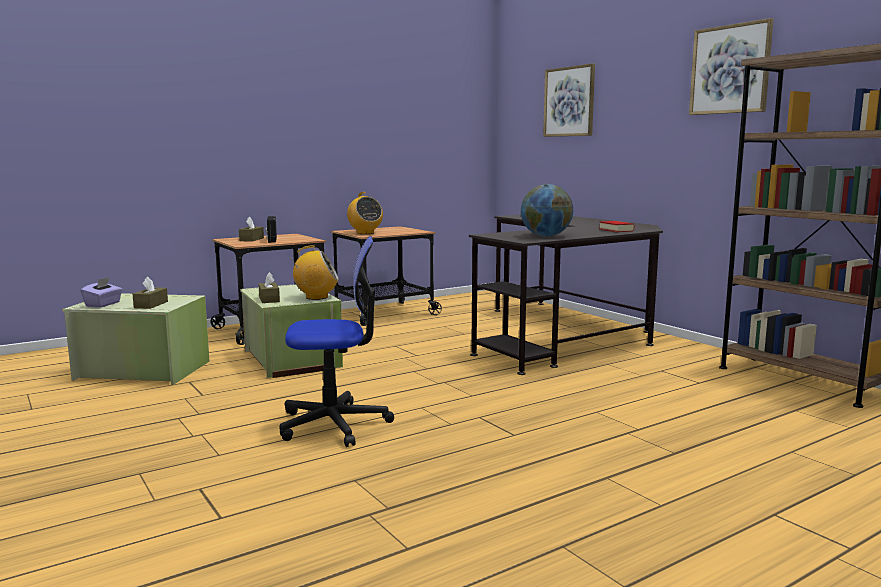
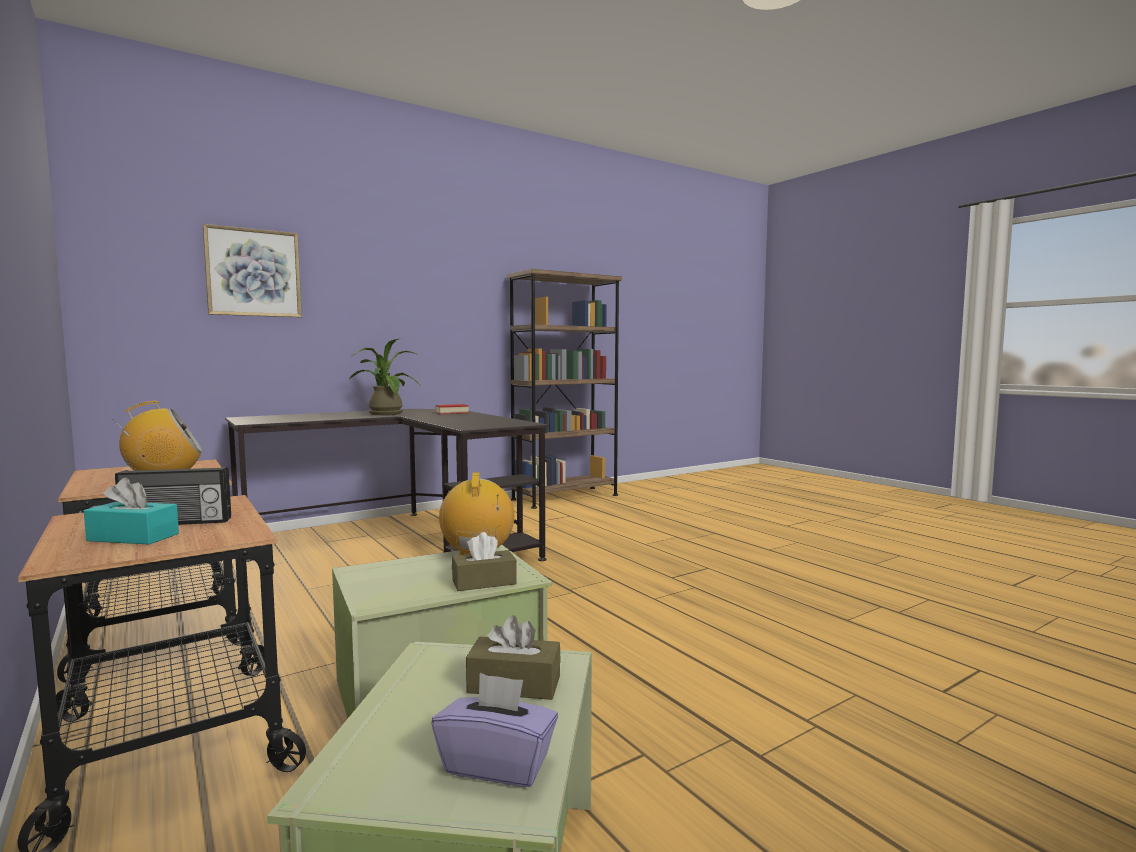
camera: 90 degrees left, 5 degrees down
brown tissue box [239,217,264,242] -> turquoise tissue box [84,477,179,545]
office chair [279,236,394,447] -> none
globe [521,184,573,237] -> none
picture [689,18,774,115] -> none
none -> potted plant [349,338,420,415]

